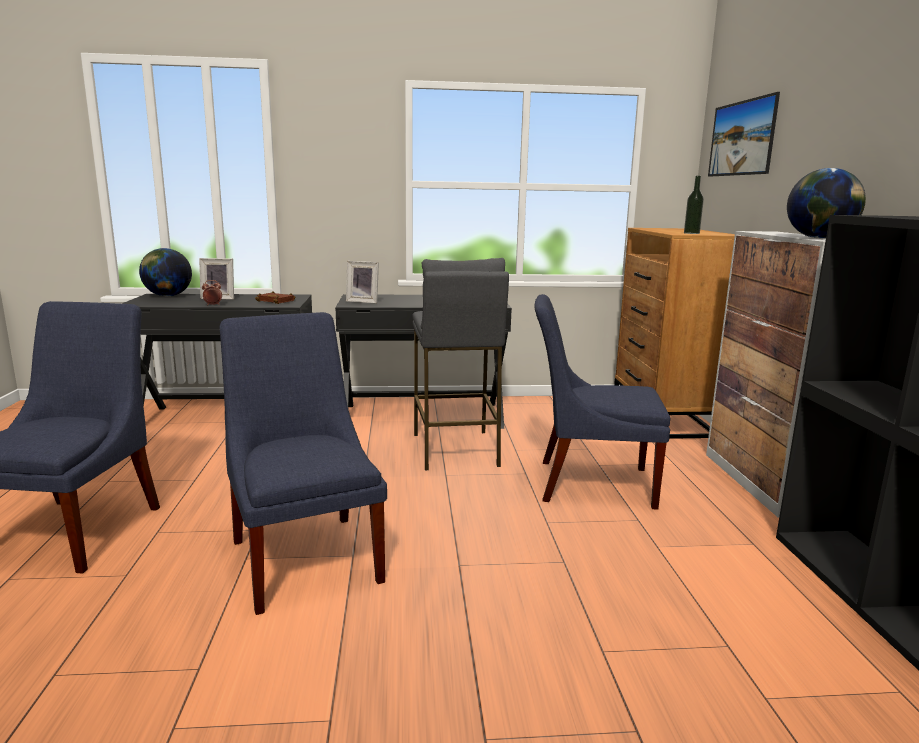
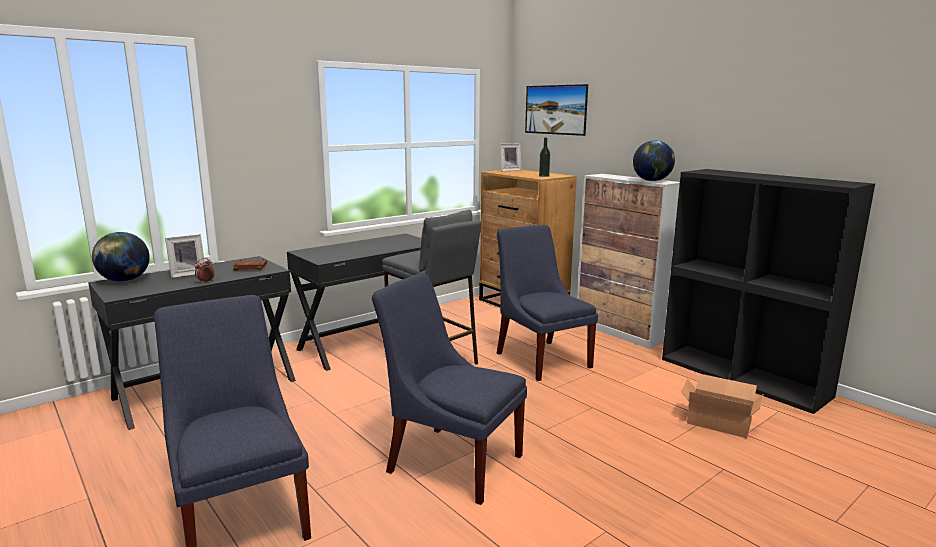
camera: 35 degrees left, 0 degrees up
picture frame [346,261,379,304] -> picture frame moved to [500,143,522,171]
blue chair [534,294,670,510] -> blue chair turned 90 degrees clockwise [497,225,598,381]
none -> cardboard box [681,374,763,438]

